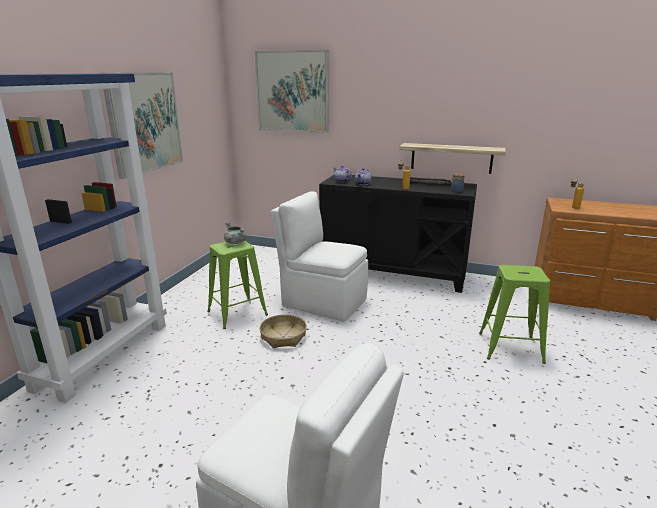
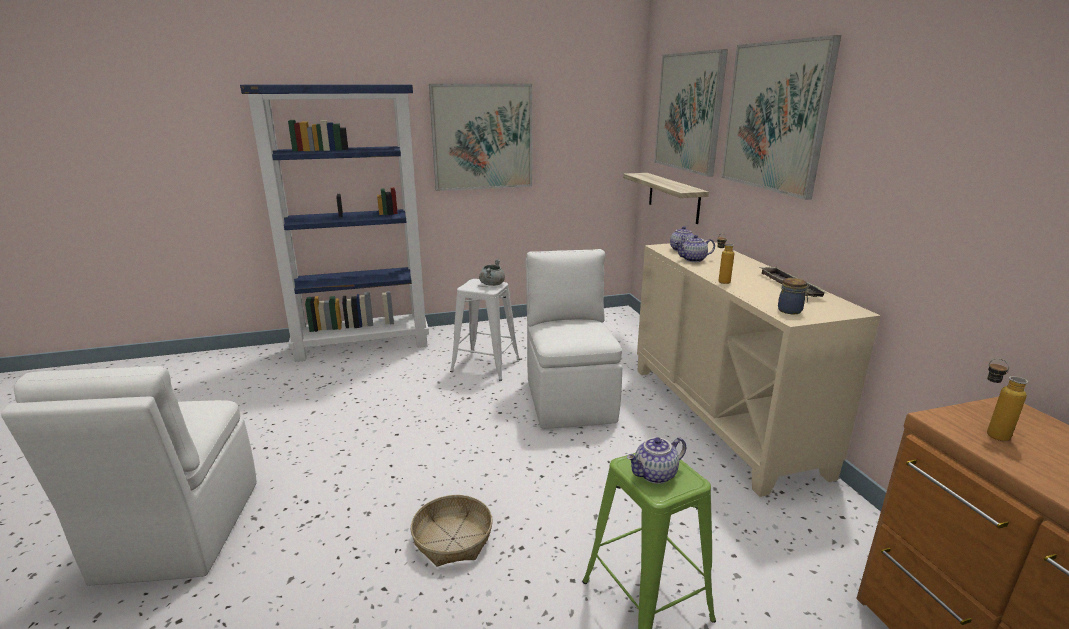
camera: 55 degrees right, 0 degrees up
green stool [207,241,268,329] -> white stool [450,279,520,381]
basket [259,314,307,348] -> basket moved to [411,495,493,567]
black cabinet [319,175,477,293] -> beige cabinet [637,240,881,497]
shelf [399,143,506,174] -> shelf moved to [623,173,709,224]
none -> teapot [627,437,686,484]
none -> picture [721,35,841,200]

